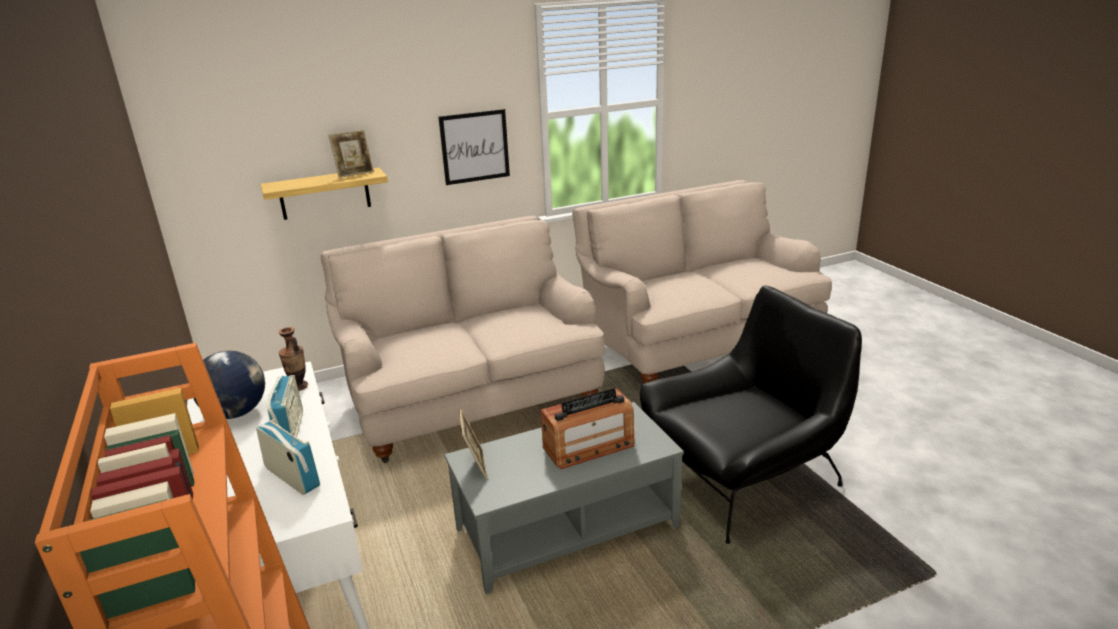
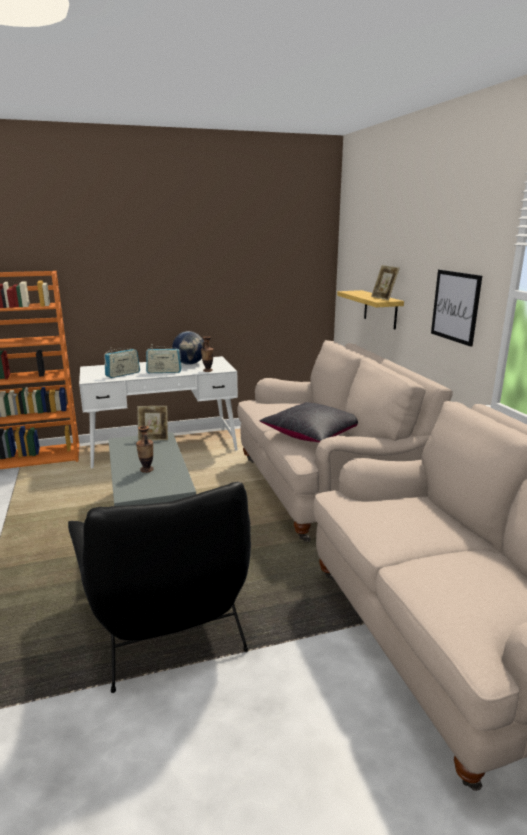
camera: 95 degrees right, 5 degrees down
radio [541,388,635,469] -> vase [136,426,153,473]
none -> black pillow [259,402,358,443]

